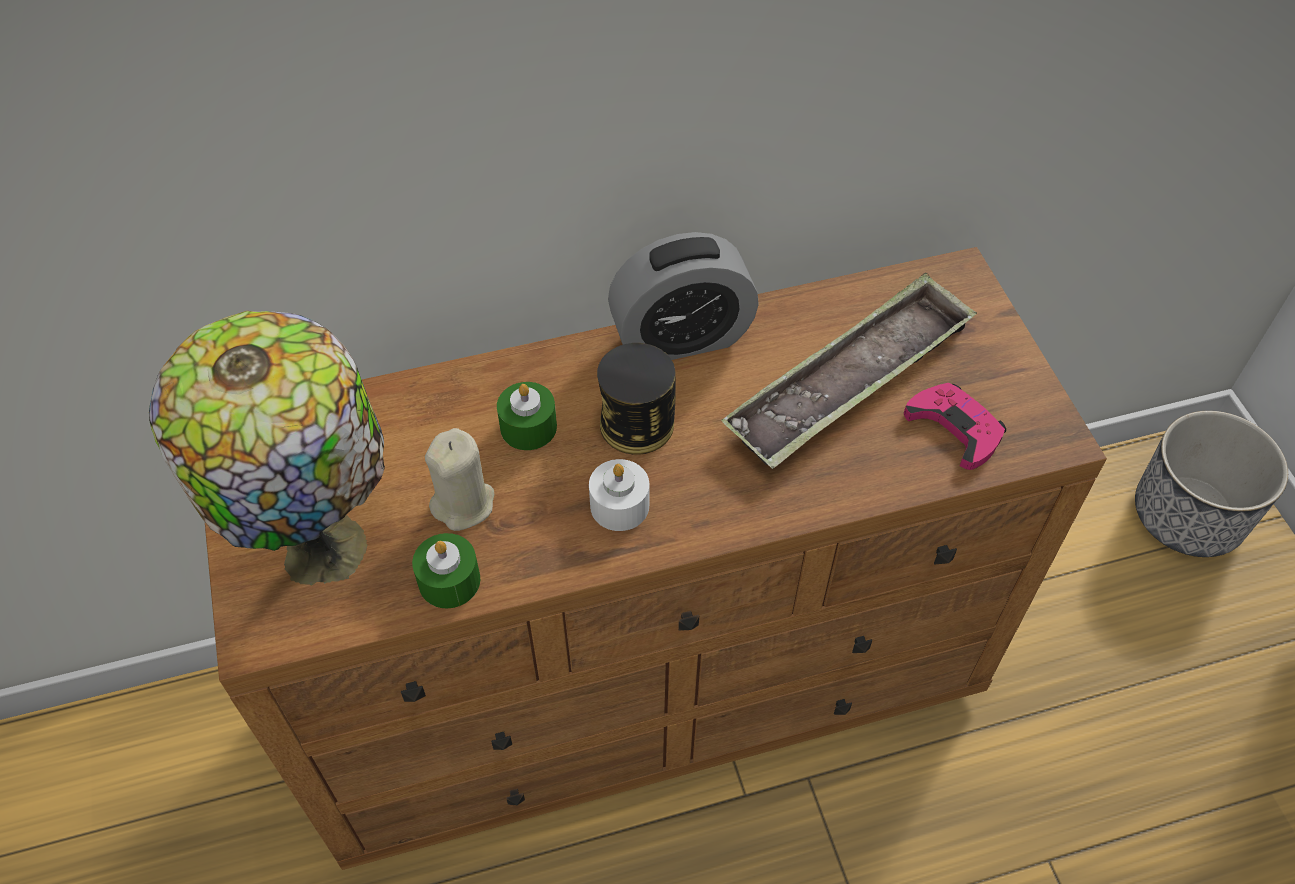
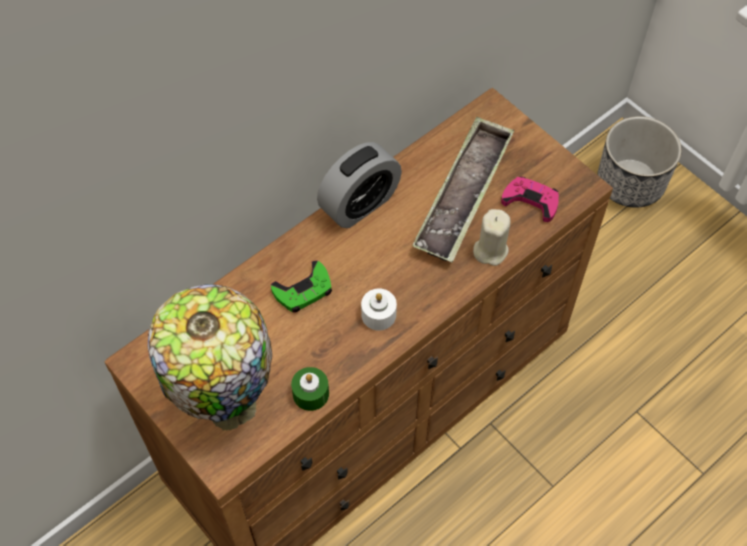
camera: 25 degrees left, 5 degrees up
beige candle [425,428,494,531] -> beige candle moved to [473,209,511,266]
green candle [497,382,557,450] -> green game controller [271,260,332,313]
can [597,343,675,454] -> none

